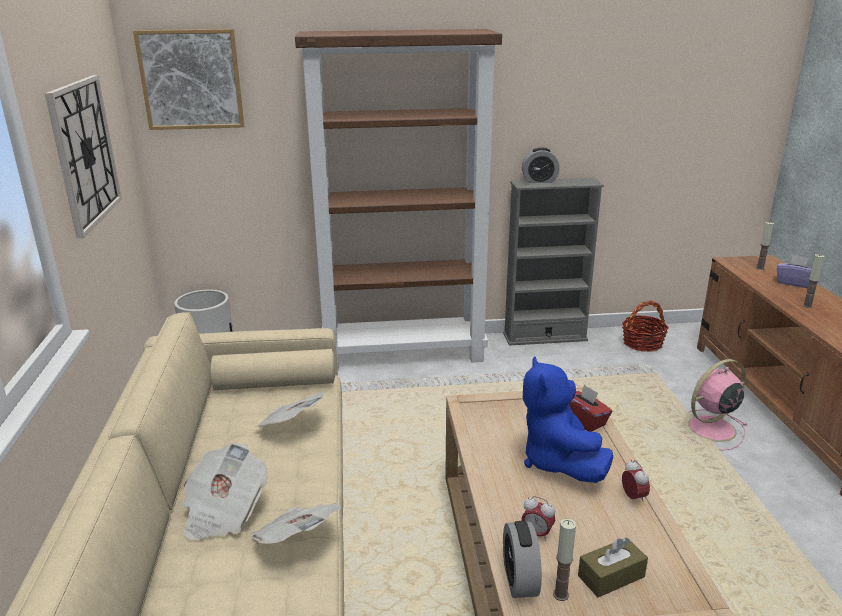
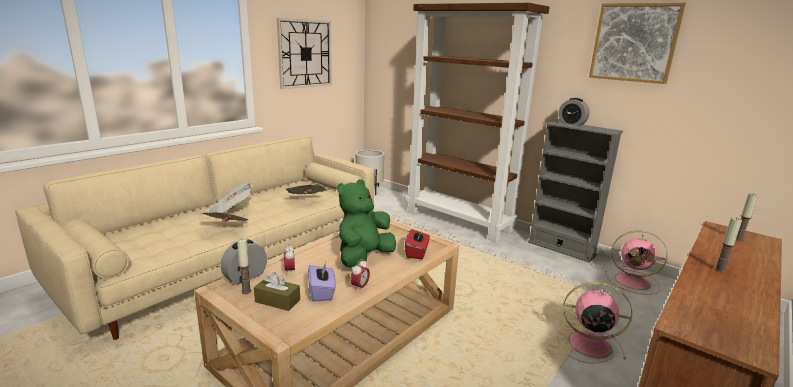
camera: 45 degrees right, 5 degrees down
picture [133,29,244,130] -> picture moved to [589,3,686,84]
blue plush toy [523,356,613,483] -> green plush toy [337,179,396,267]
basket [622,300,669,352] -> pink fan [605,231,668,295]
purple tissue box [777,255,812,288] -> purple tissue box moved to [308,262,336,302]

